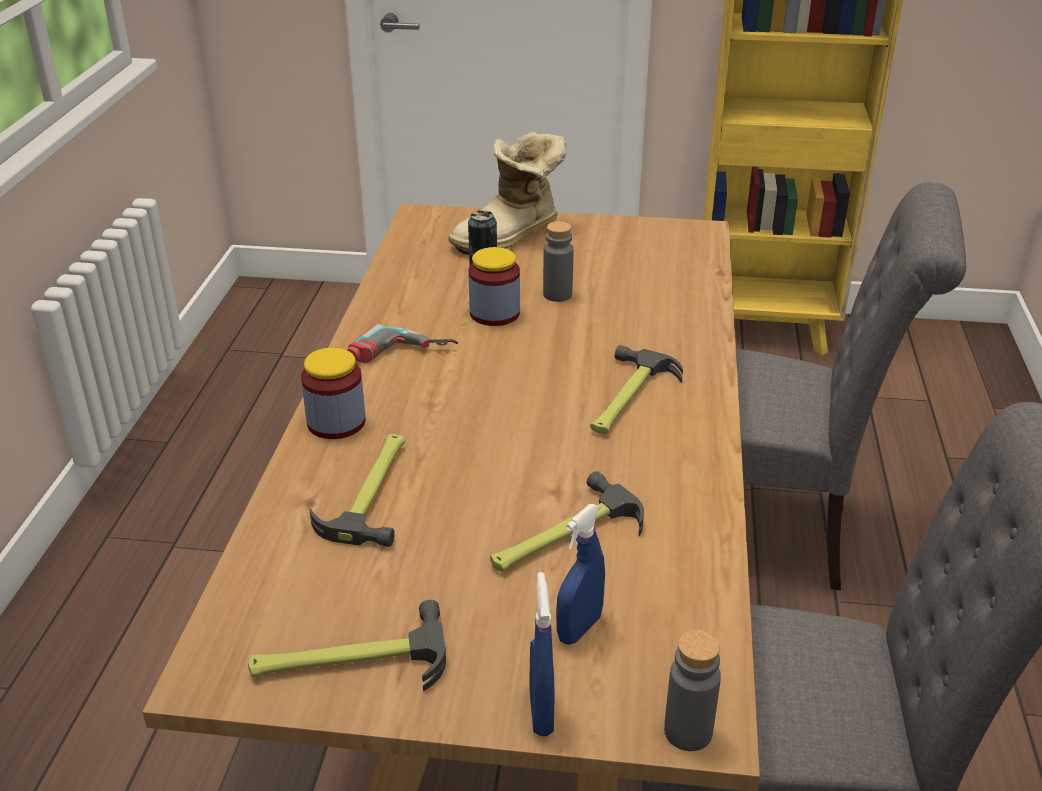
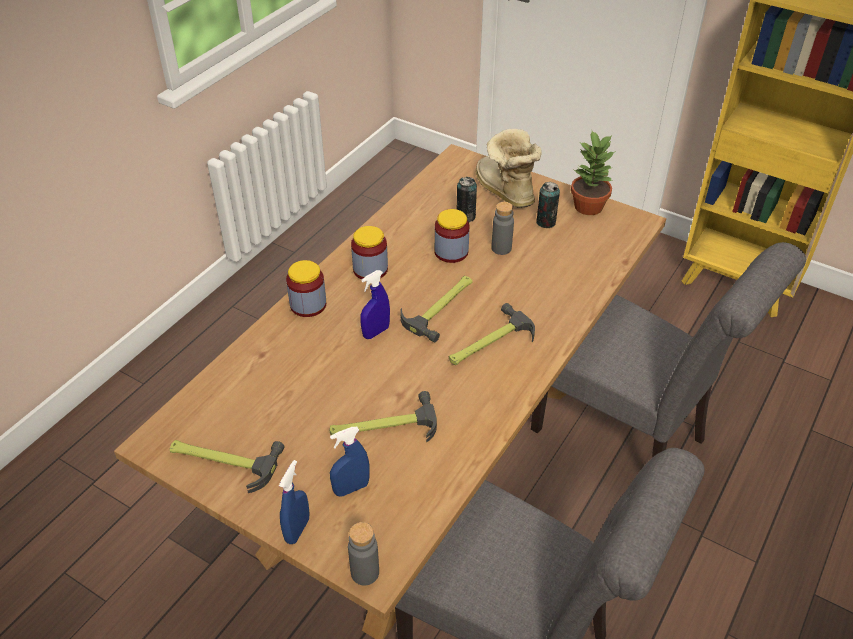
camera: 25 degrees right, 10 degrees up
hammer [309,434,405,547] -> hammer moved to [400,276,473,342]
power drill [347,324,458,363] -> jar [351,226,388,279]
boot [448,131,566,255] -> boot turned 75 degrees clockwise [476,129,542,208]
none -> blue spray bottle [360,270,390,339]
none -> can [536,182,560,228]
none -> potted plant [571,131,616,215]

